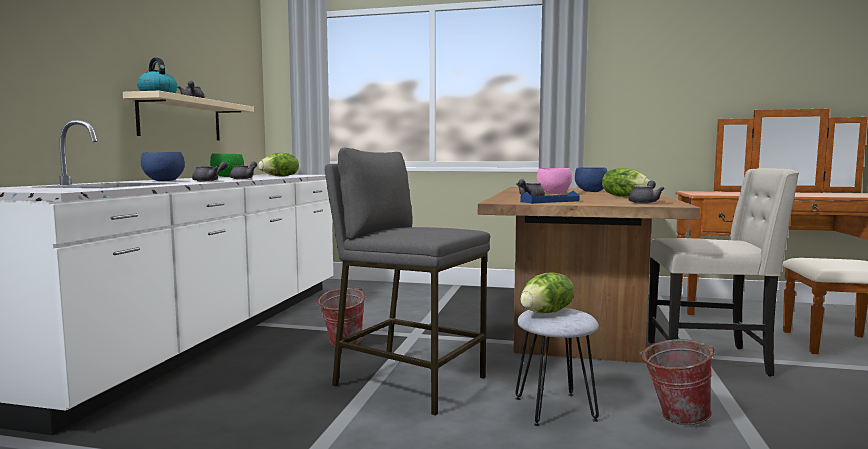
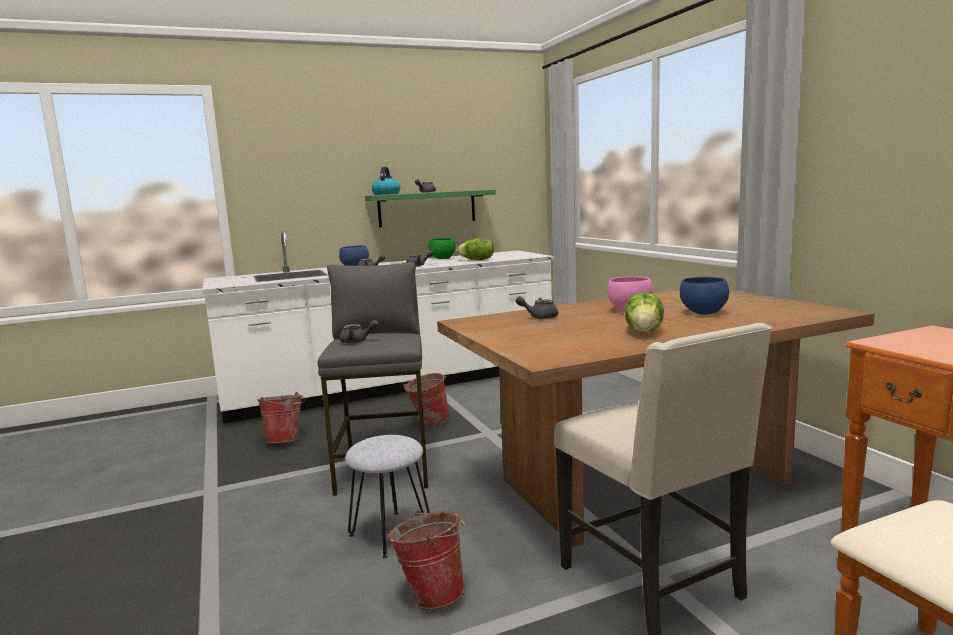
camera: 55 degrees right, 5 degrees up
beige shelf [123,91,254,140] -> green shelf [365,190,496,227]
blue tray [520,191,579,203] -> none
lettuce [520,273,574,313] -> none
grey teapot [628,181,665,203] -> grey teapot moved to [340,320,379,343]
none -> bucket [257,392,305,443]

